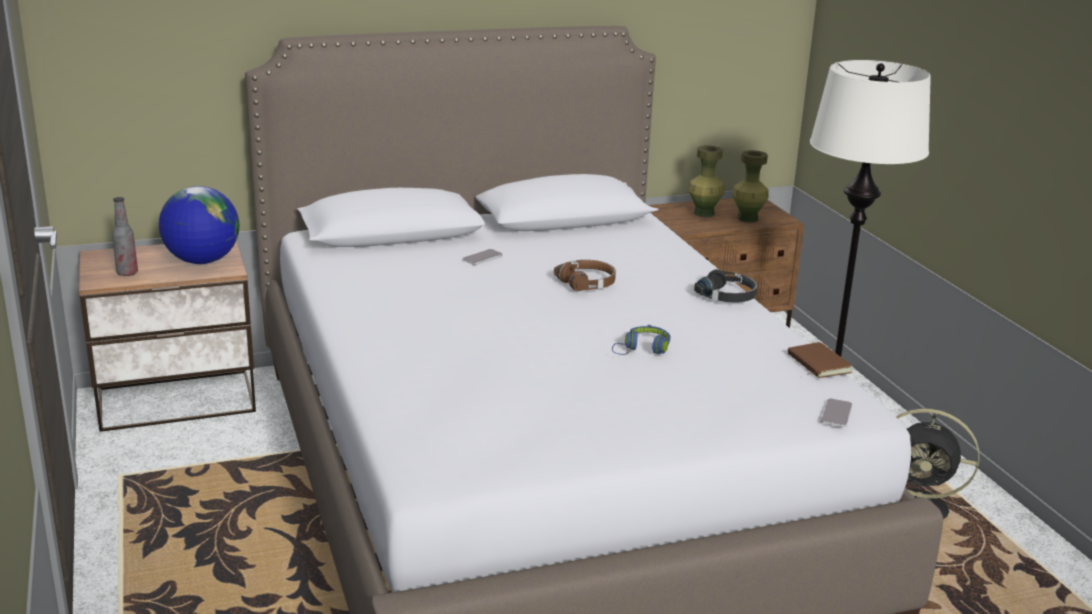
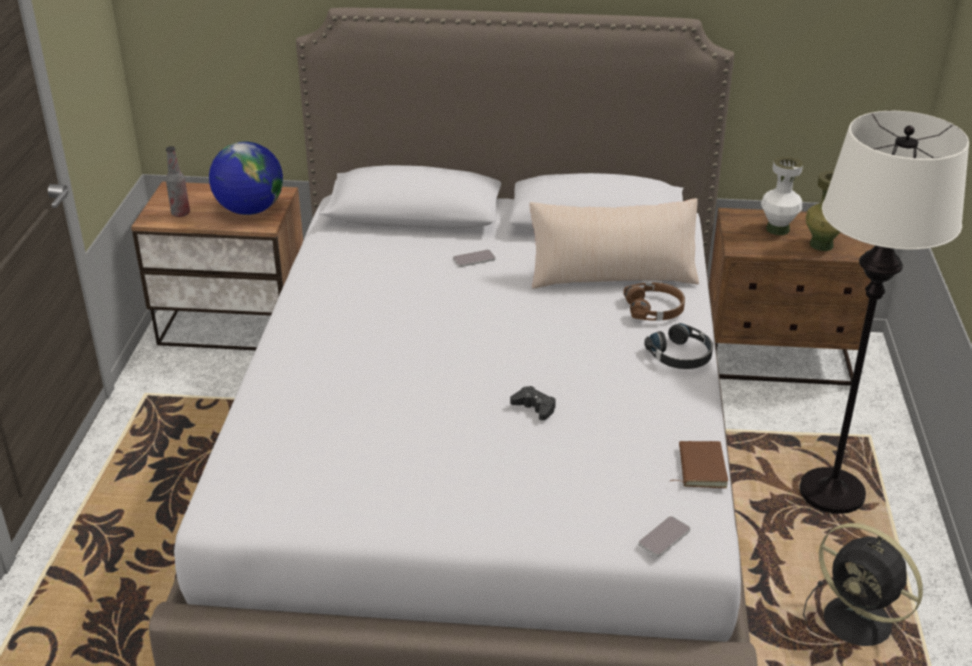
camera: 25 degrees right, 10 degrees up
brown headphones [554,260,616,291] -> brown headphones moved to [624,282,685,321]
blue headphones [612,325,670,355] -> black game controller [510,386,556,420]
green vase [688,145,724,217] -> white vase [761,157,803,235]
none -> beige pillow [529,198,699,289]

